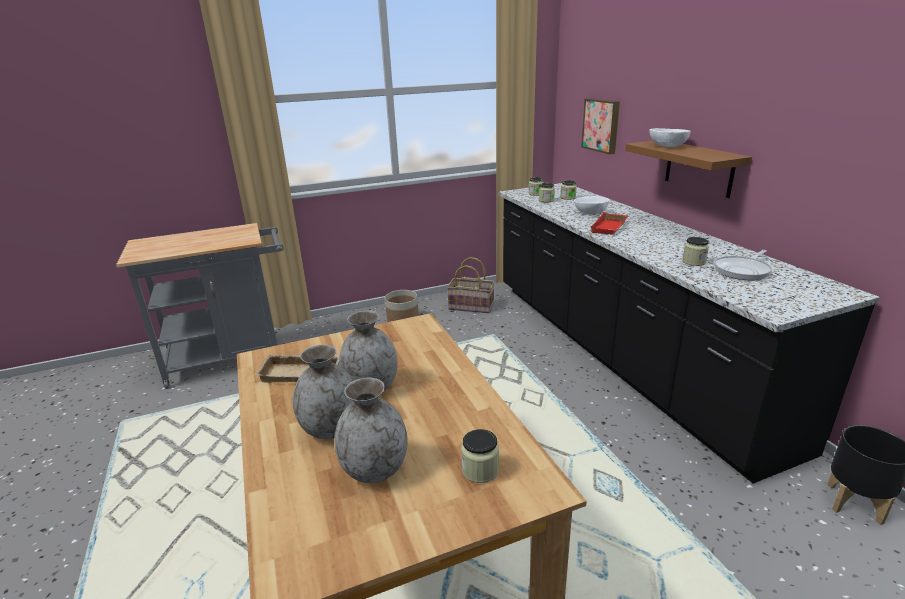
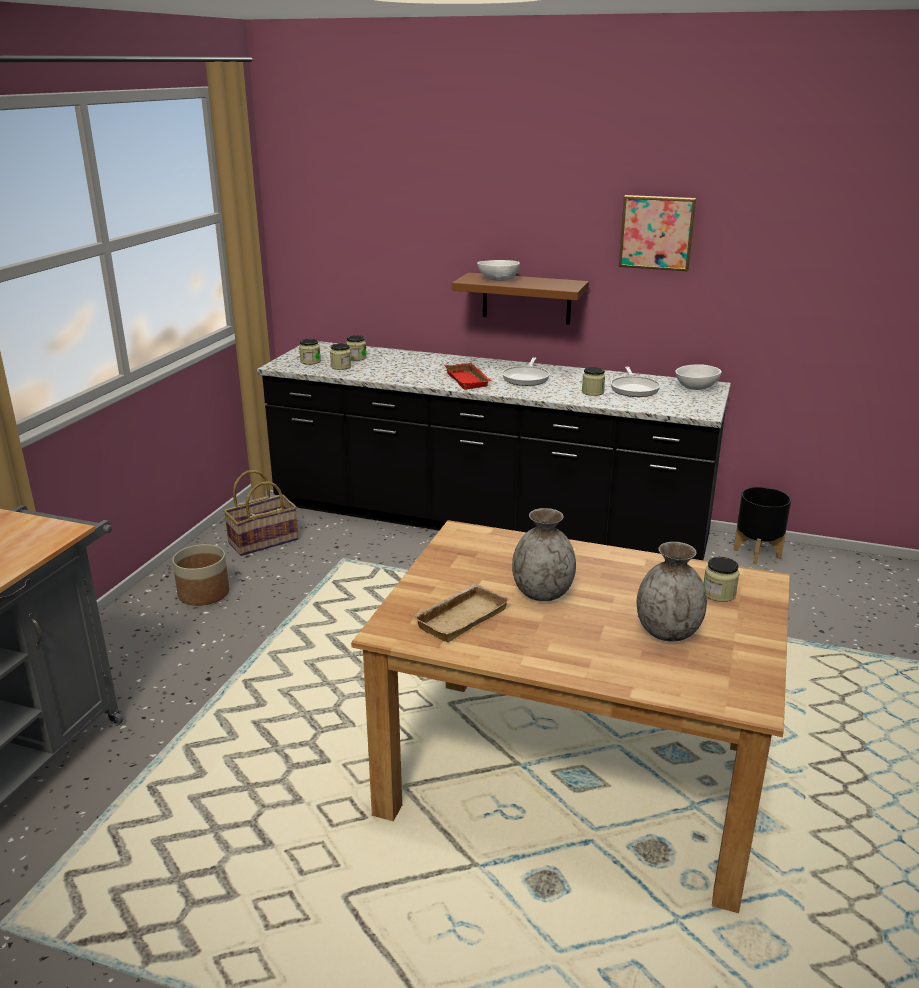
camera: 50 degrees left, 0 degrees up
grey vase [293,345,354,439] -> none
white bowl [574,196,609,214] -> white bowl moved to [675,364,722,390]
picture [581,98,620,154] -> picture moved to [619,195,696,272]
none -> frying pan [502,357,550,386]

